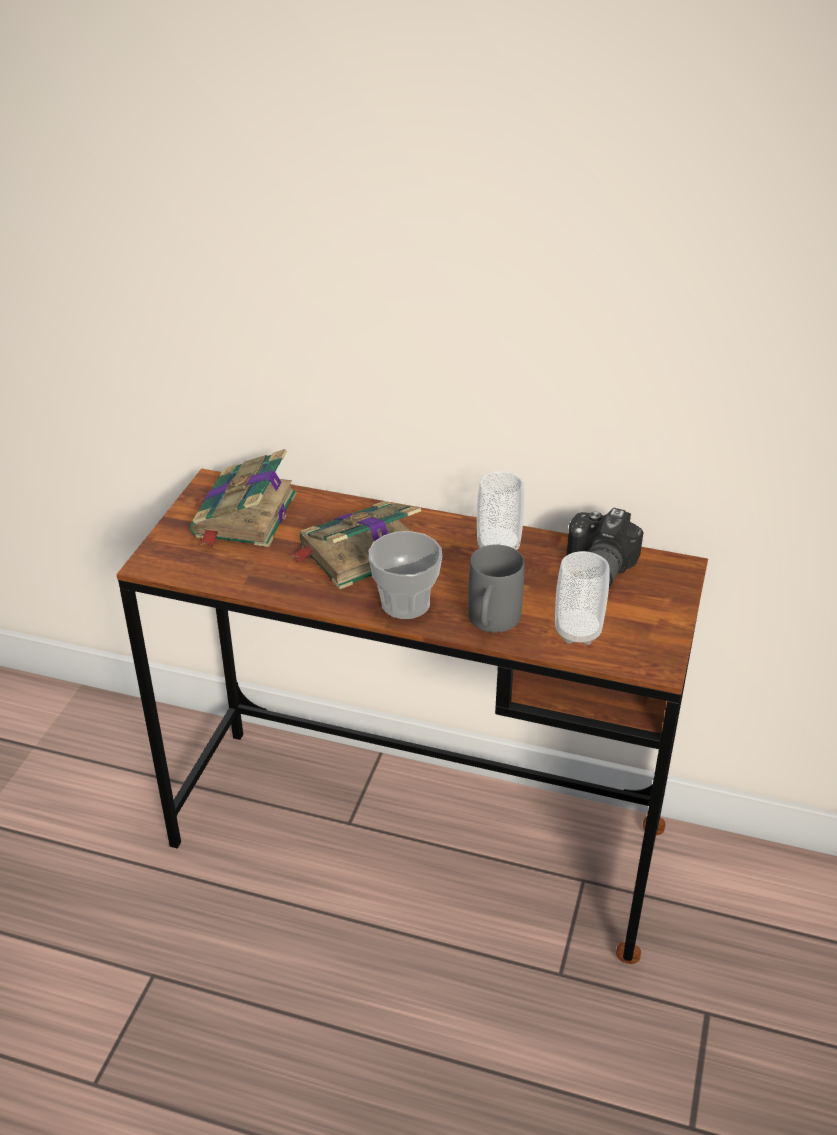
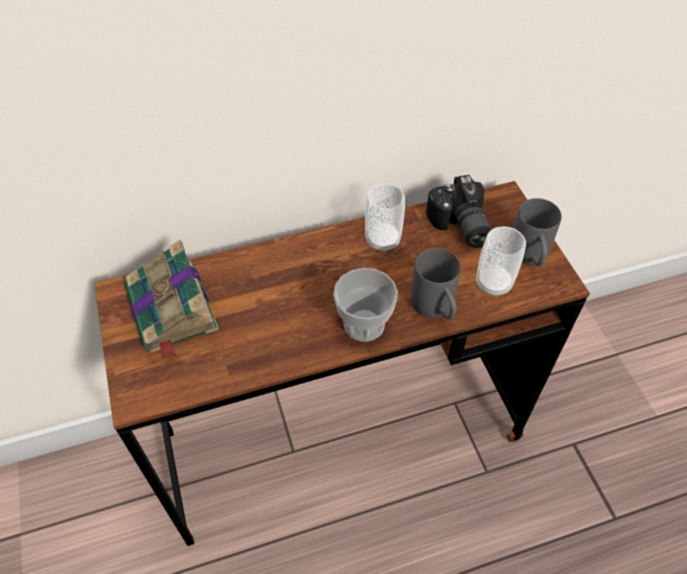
camera: 35 degrees left, 15 degrees up
book [290,501,421,590] -> none
none -> grey mug [513,198,561,266]

